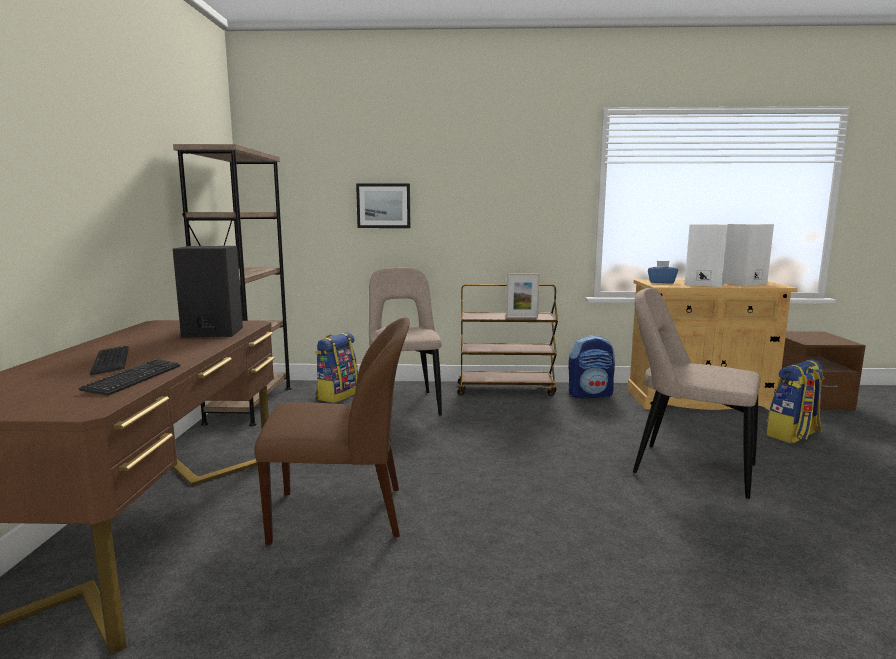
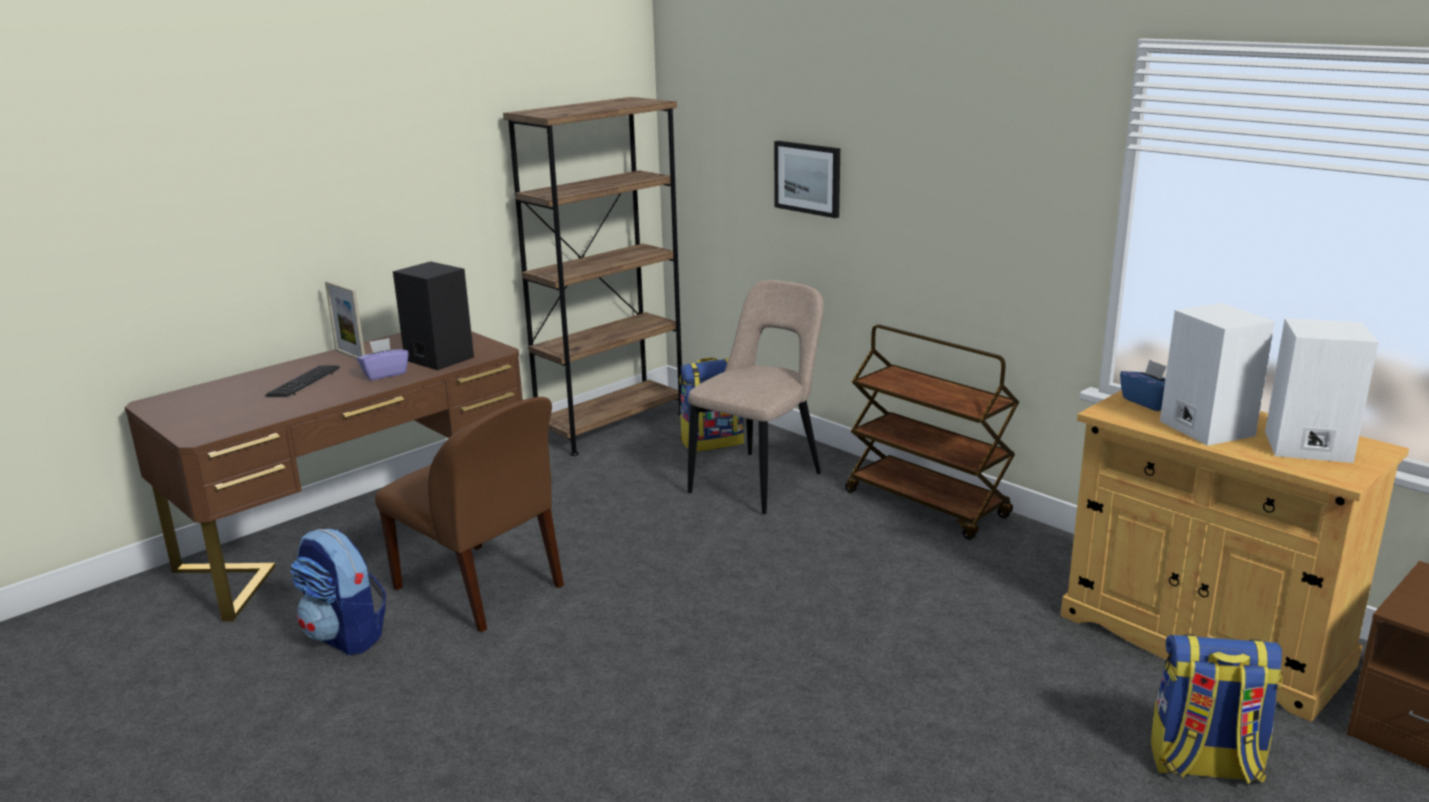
camera: 45 degrees right, 10 degrees up
keyboard [78,359,180,396] -> none
picture frame [506,274,539,318] -> picture frame moved to [325,281,365,359]
backpack [568,335,615,398] -> backpack moved to [290,529,386,655]
beige chair [633,288,760,499] -> none
none -> purple tissue box [357,338,409,380]

